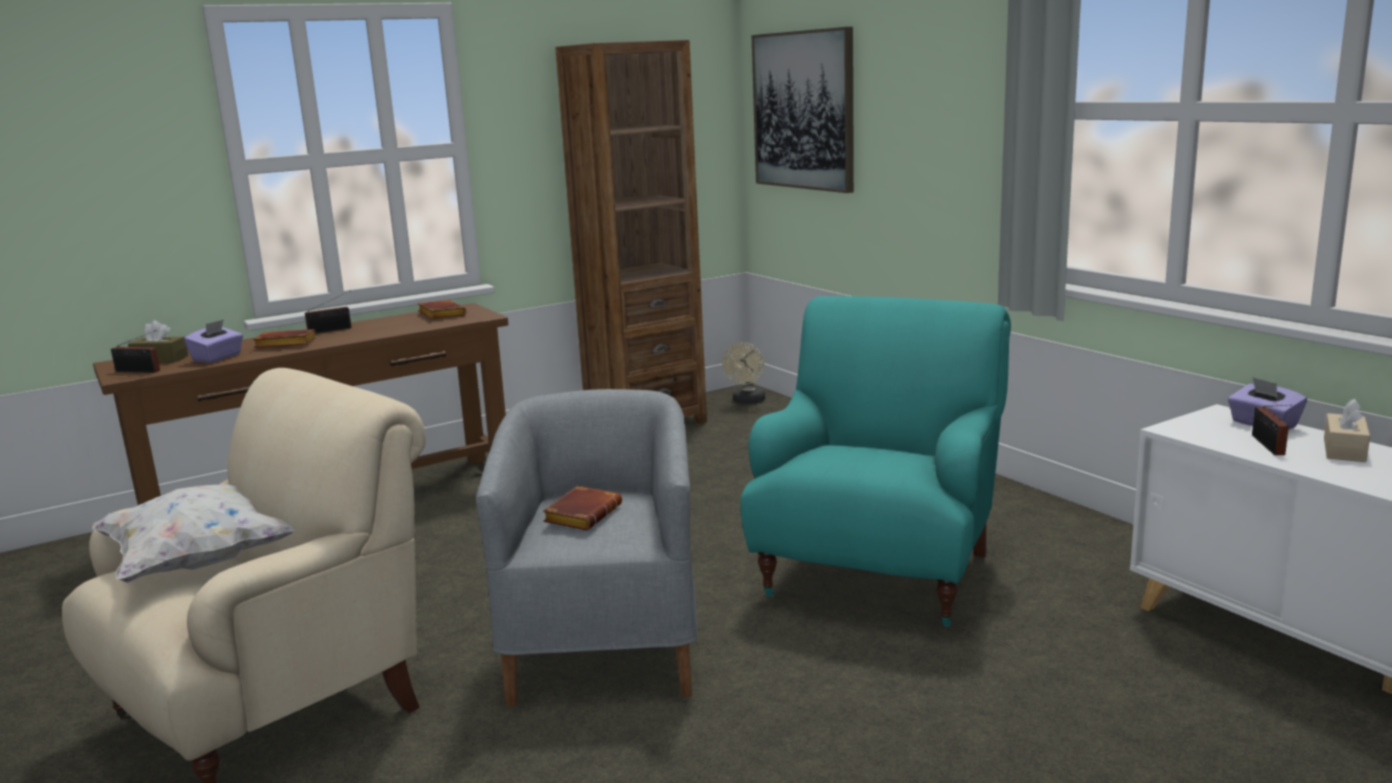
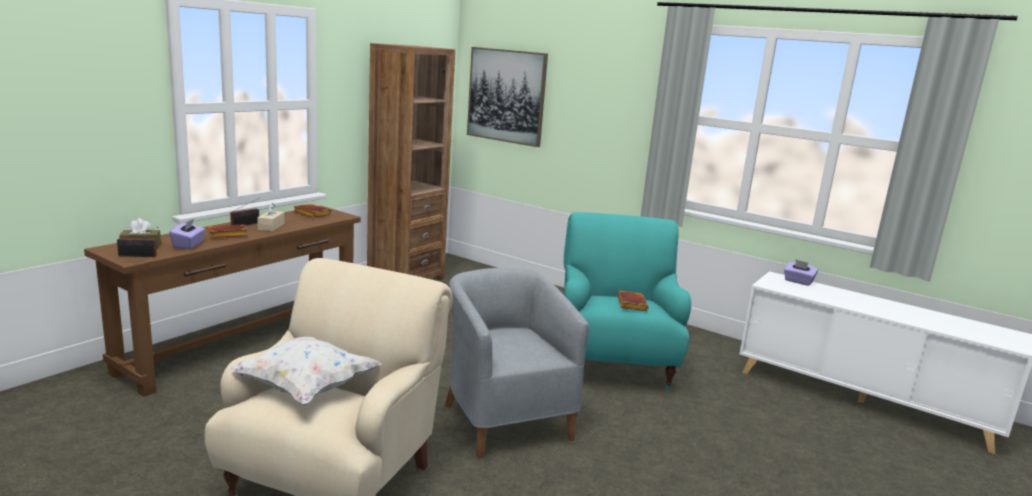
camera: 25 degrees left, 0 degrees up
brown book [543,486,622,531] -> brown book moved to [617,290,649,311]
beige fan [722,342,765,404] -> none
radio [1252,404,1292,455] -> none
beige tissue box [1324,399,1370,462] -> beige tissue box moved to [257,203,284,231]

